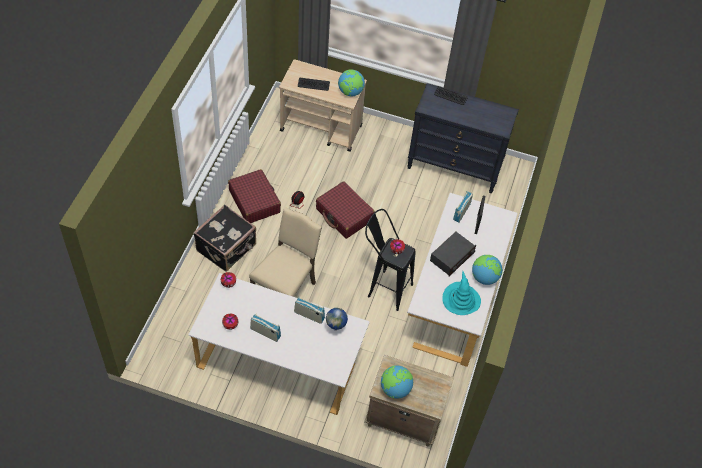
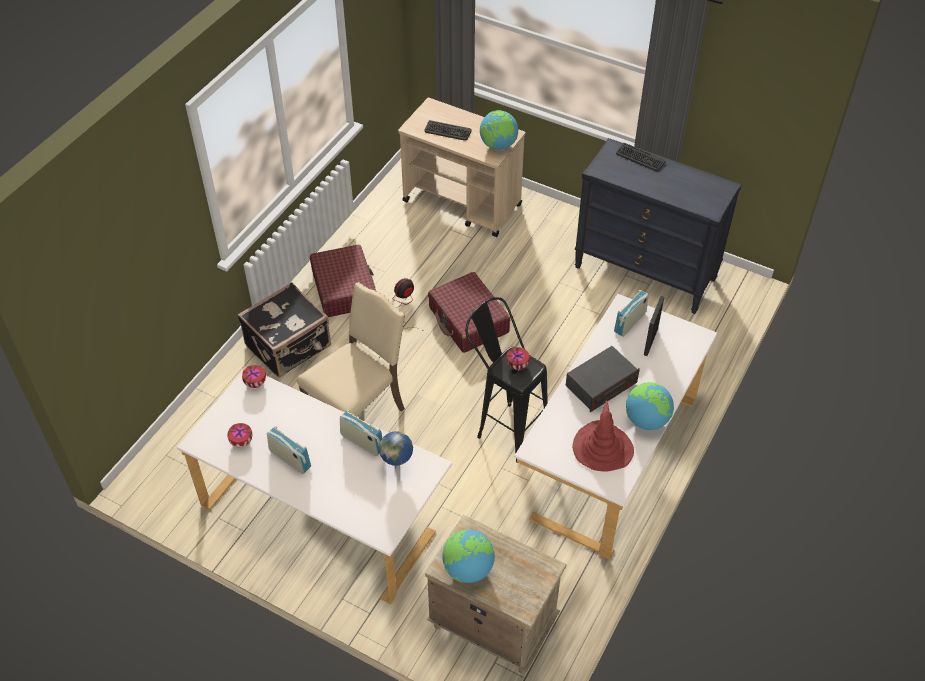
camera: 15 degrees right, 5 degrees down
turquoise hat [442,271,481,315] -> red hat [572,401,634,472]

